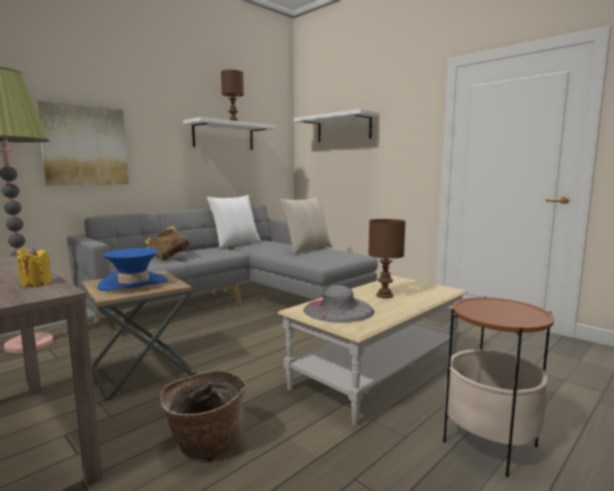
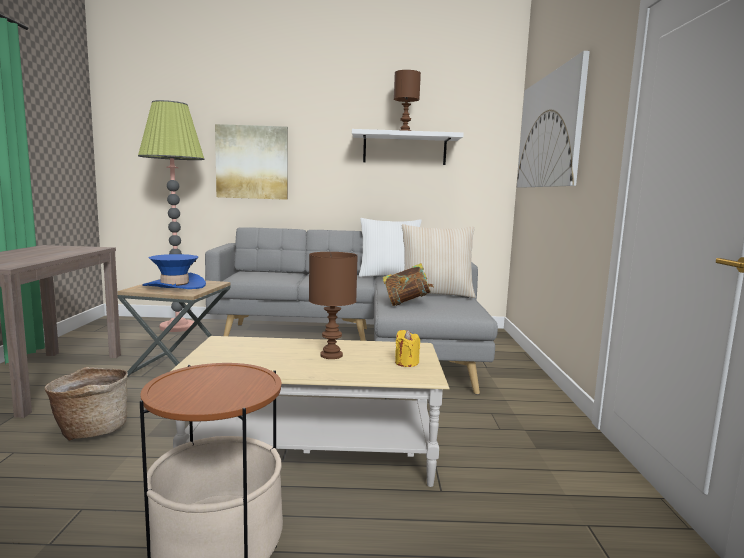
camera: 45 degrees right, 0 degrees up
yellow candle [17,246,51,287] -> yellow candle moved to [395,330,420,367]
book [144,226,190,261] -> book moved to [382,263,434,306]
white shelf [294,109,380,142] -> picture [517,51,590,188]
grey hat [304,285,374,323] -> none

